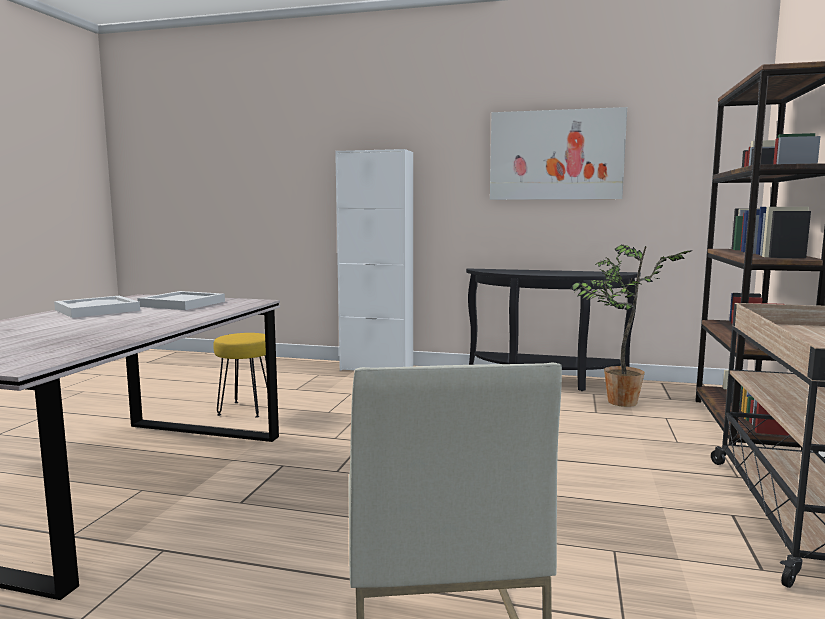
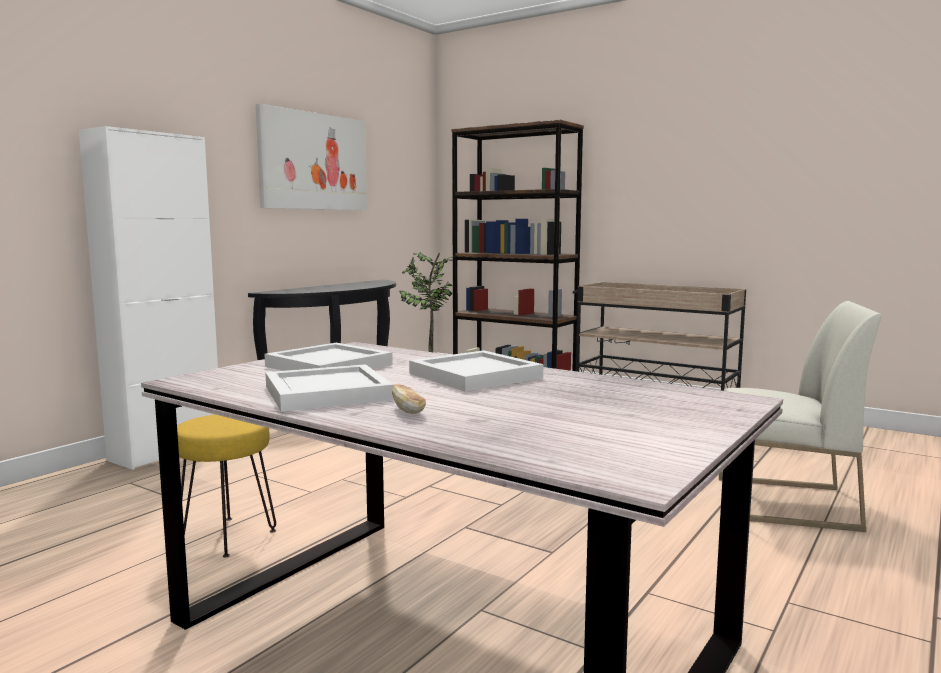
camera: 70 degrees left, 0 degrees up
none -> bread [392,384,426,414]
none -> white tray [409,350,543,392]

